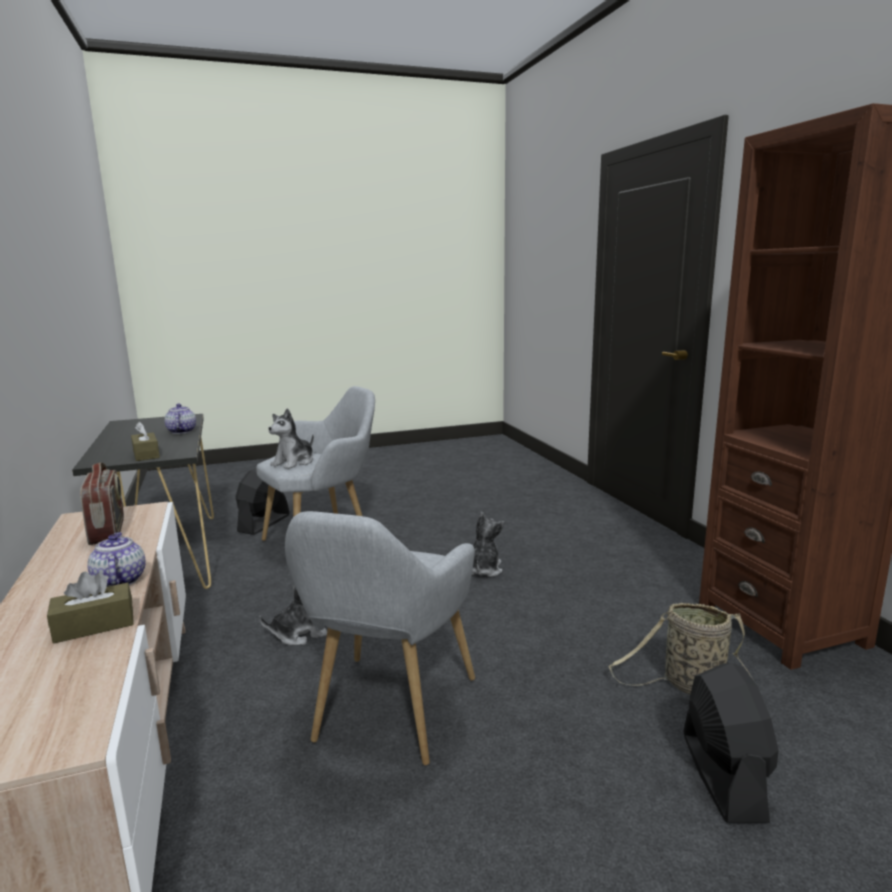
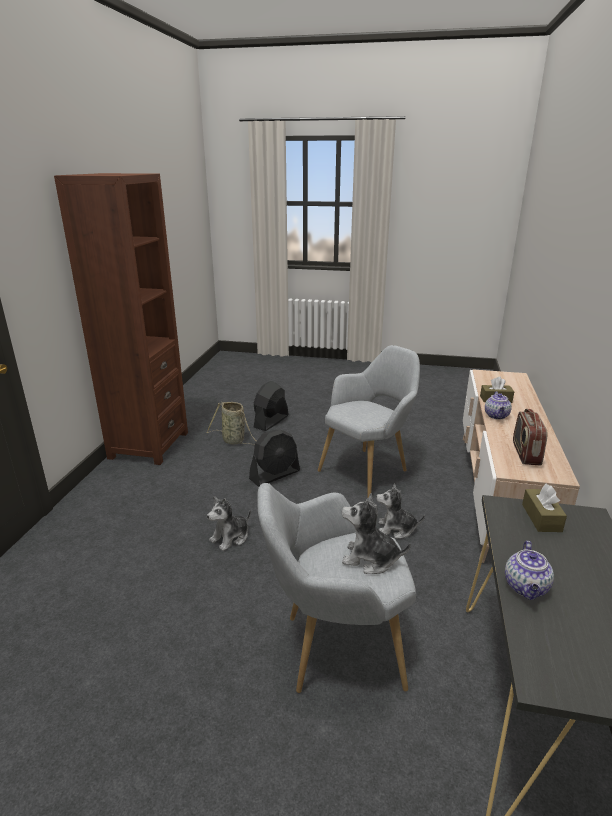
camera: 150 degrees left, 10 degrees up
black fan [236,468,289,535] -> black fan moved to [249,430,300,487]
plush toy [268,408,314,469] -> plush toy turned 135 degrees counterclockwise [342,493,411,574]

